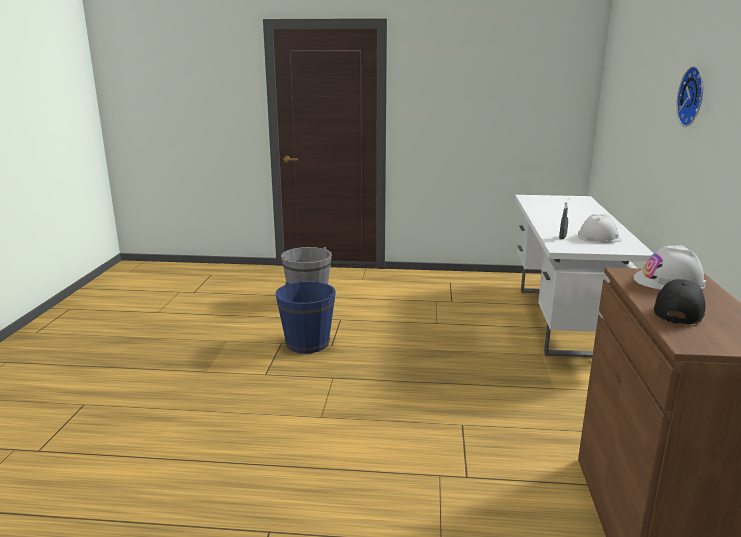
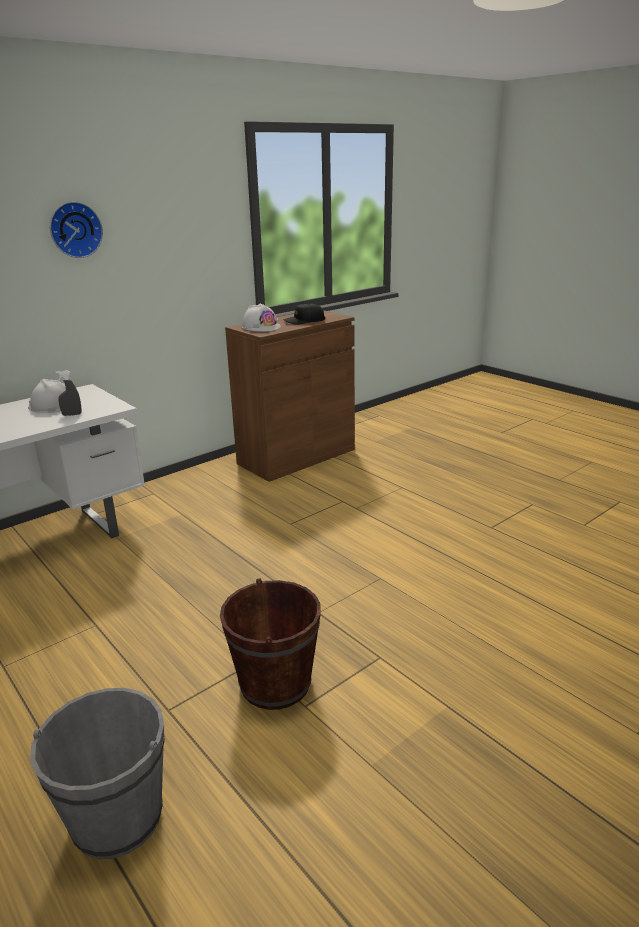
camera: 135 degrees left, 5 degrees up
blue bucket [276,281,336,353] -> brown bucket [220,578,321,710]

